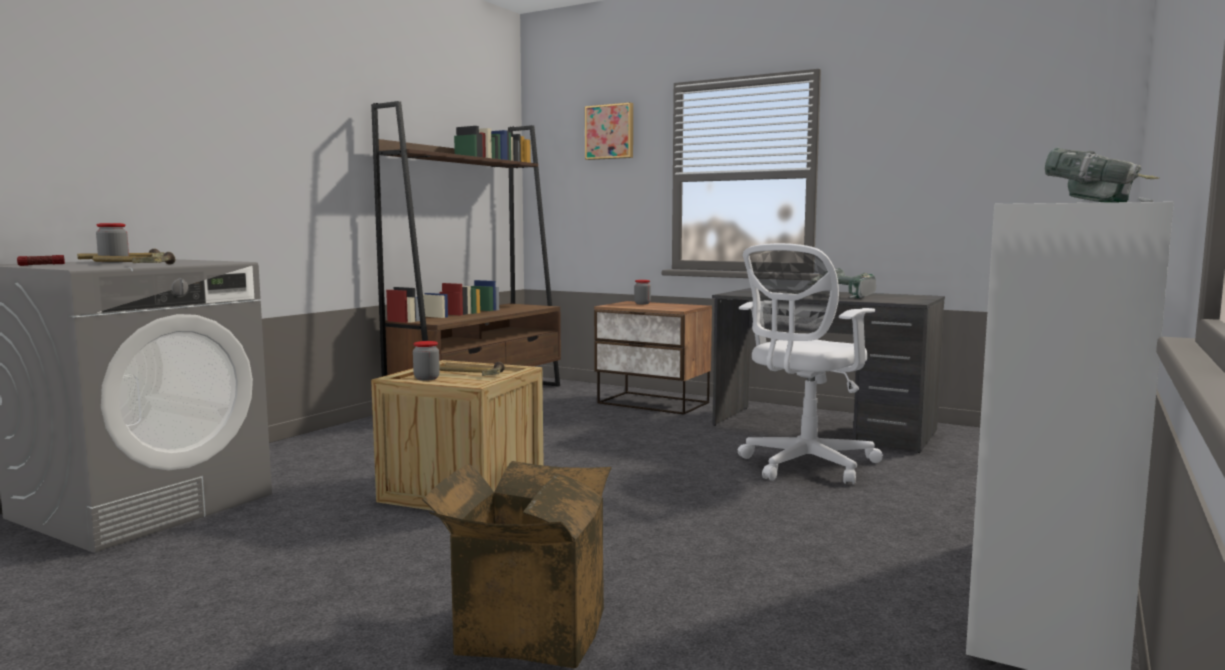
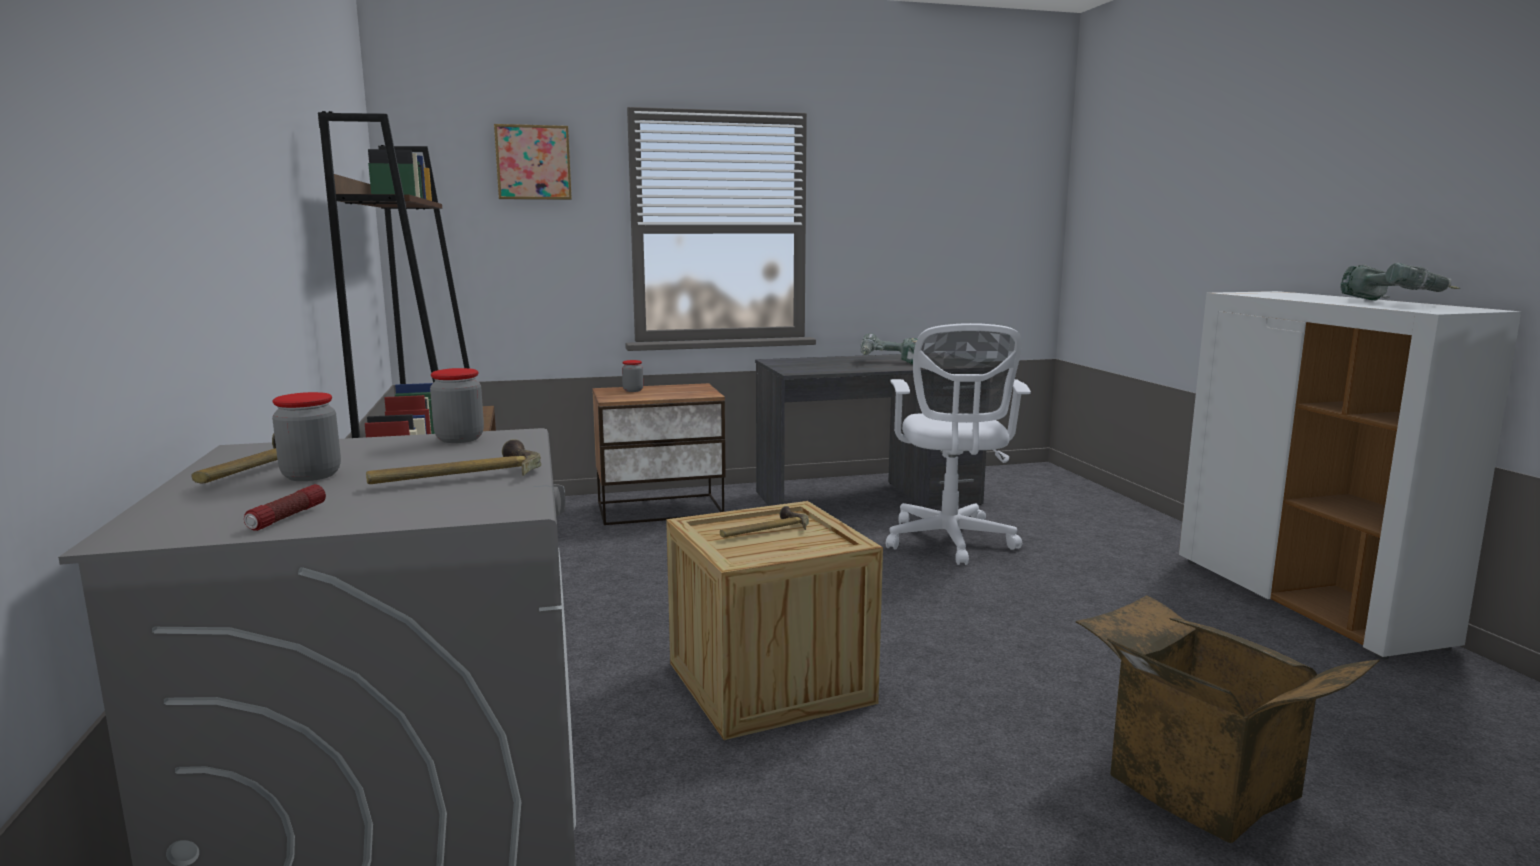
camera: 45 degrees left, 5 degrees up
jar [413,341,440,381] -> jar moved to [430,368,484,443]

